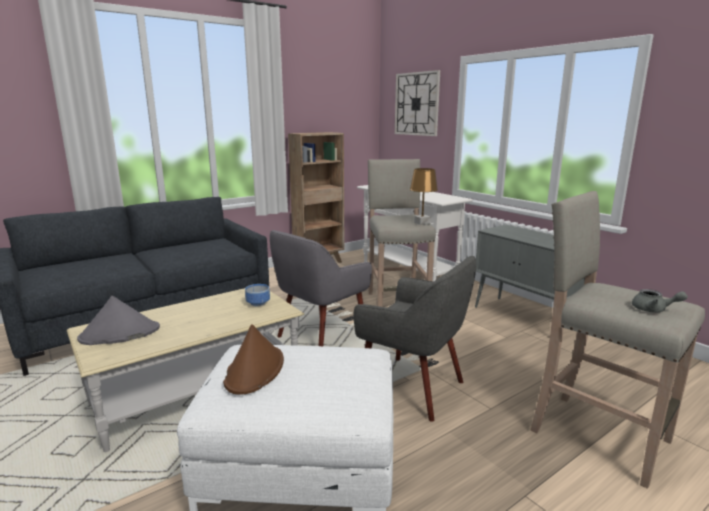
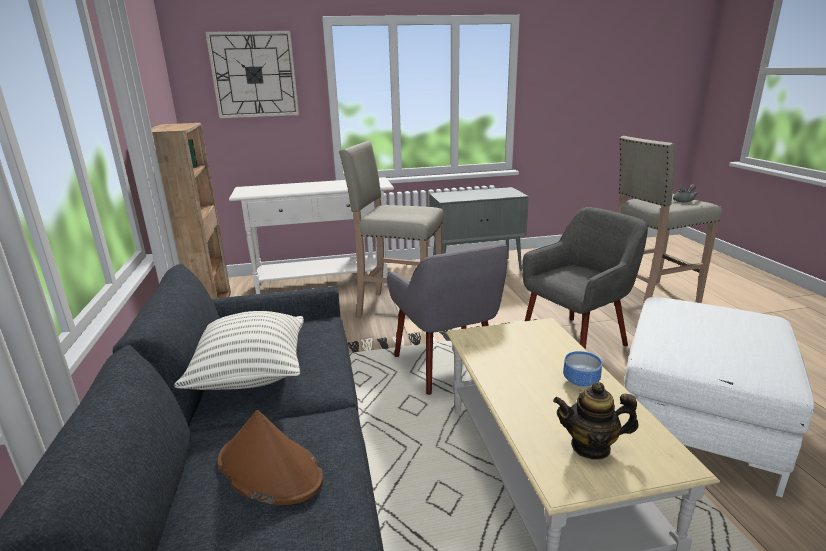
camera: 65 degrees left, 5 degrees up
grey hat [77,296,160,345] -> teapot [553,382,639,459]
brown hat [223,324,284,395] -> brown hat moved to [218,410,324,506]
bowl [245,284,270,306] -> bowl moved to [563,351,602,388]
brown table lamp [410,168,438,225] -> none
none -> pillow [174,311,304,390]

